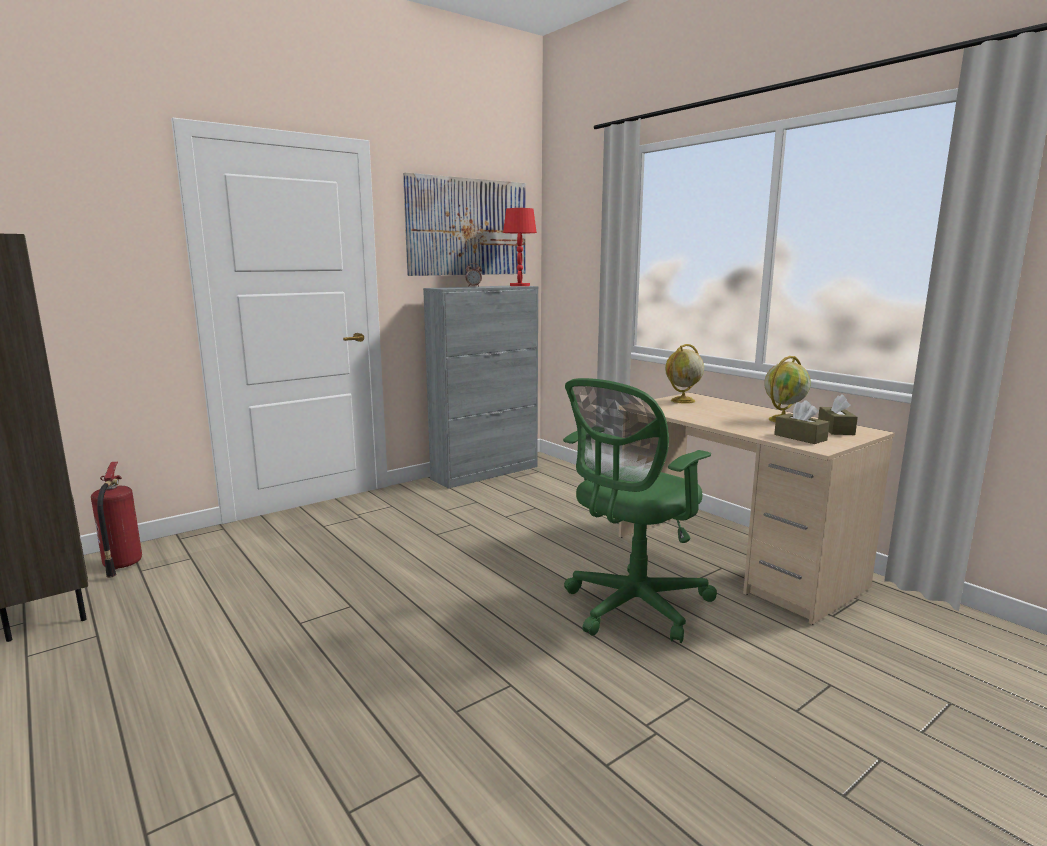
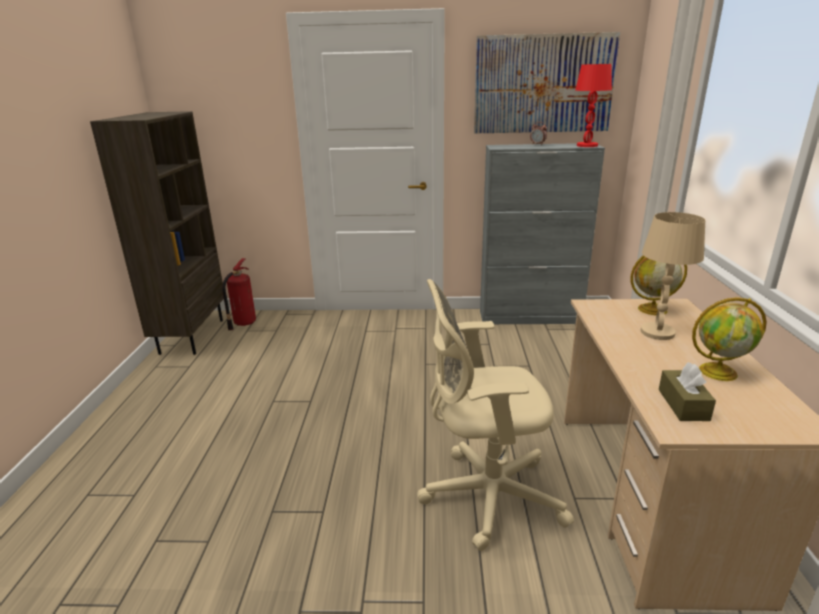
camera: 40 degrees right, 10 degrees up
green office chair [563,378,717,643] -> beige office chair [417,279,574,551]
brown tissue box [818,394,858,435] -> none
none -> beige table lamp [640,212,705,340]

